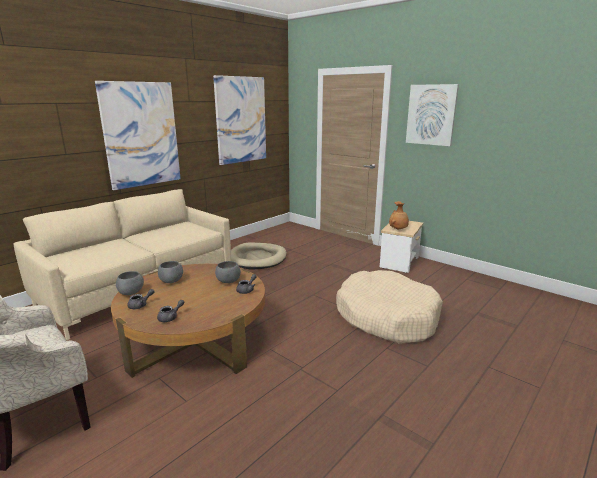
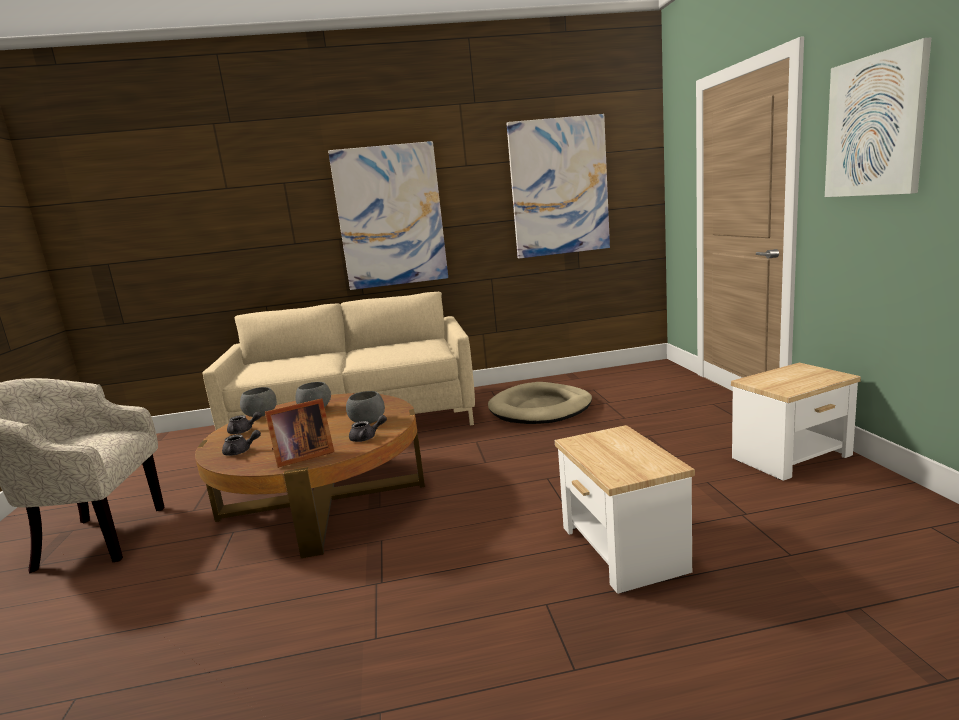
camera: 40 degrees right, 5 degrees down
beige dog bed [336,270,443,344] -> side table [555,425,695,594]
brown vase [389,201,409,230] -> none
none -> picture frame [265,398,334,468]

